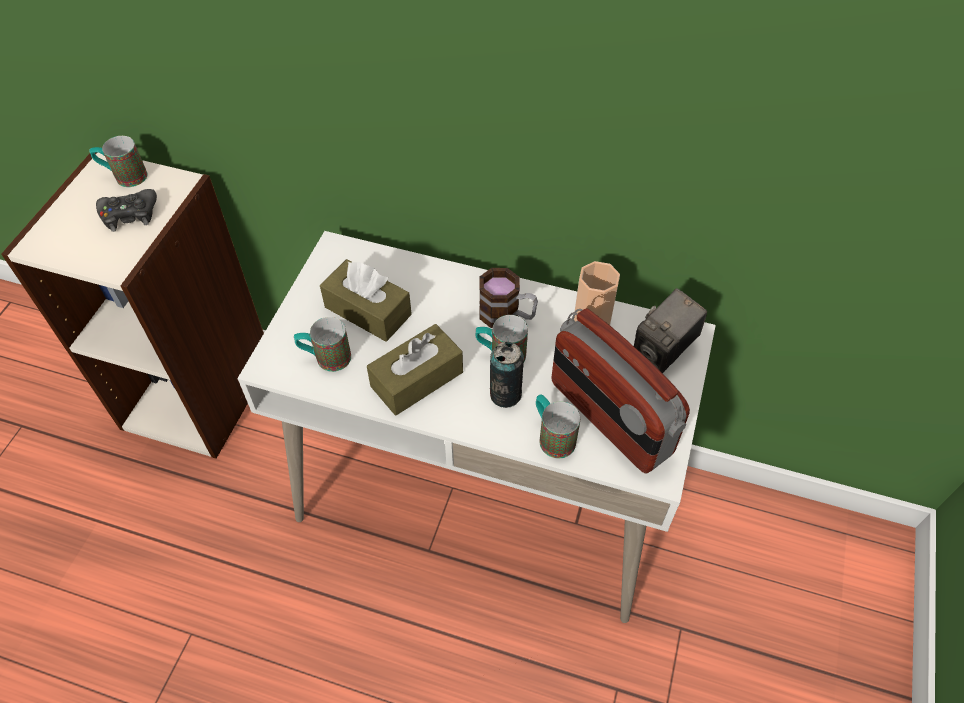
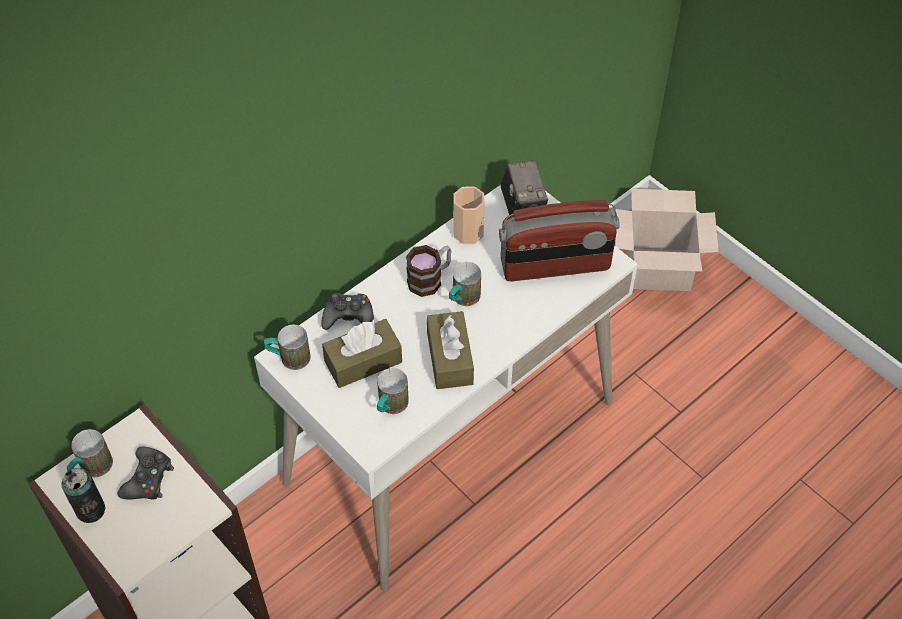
camera: 60 degrees left, 0 degrees up
can [490,341,524,408] -> can moved to [62,468,105,523]
mug [536,394,580,458] -> mug moved to [264,325,311,370]
none -> black game controller [321,293,374,330]
none -> cardboard box [614,189,719,291]

